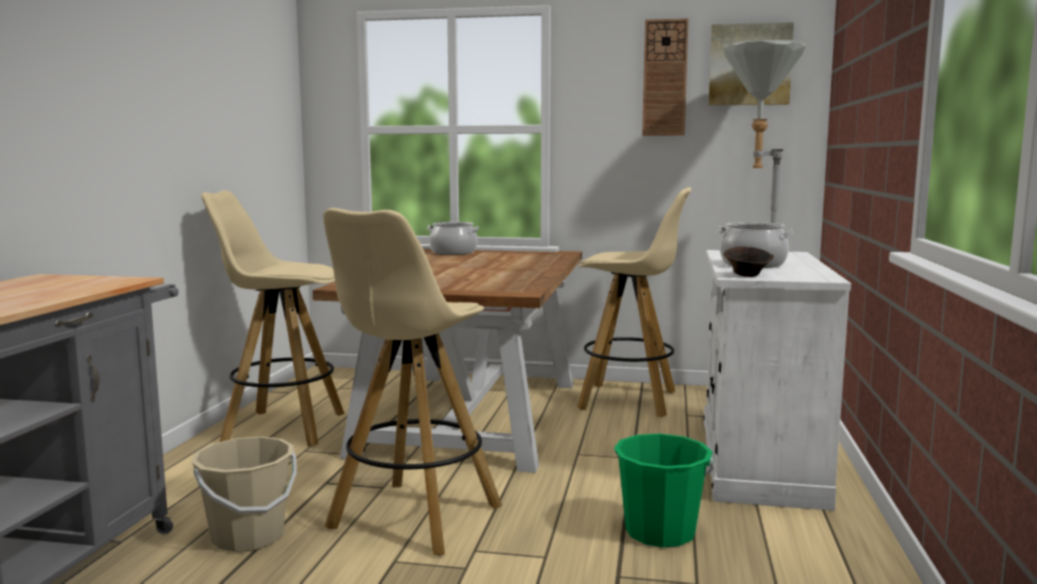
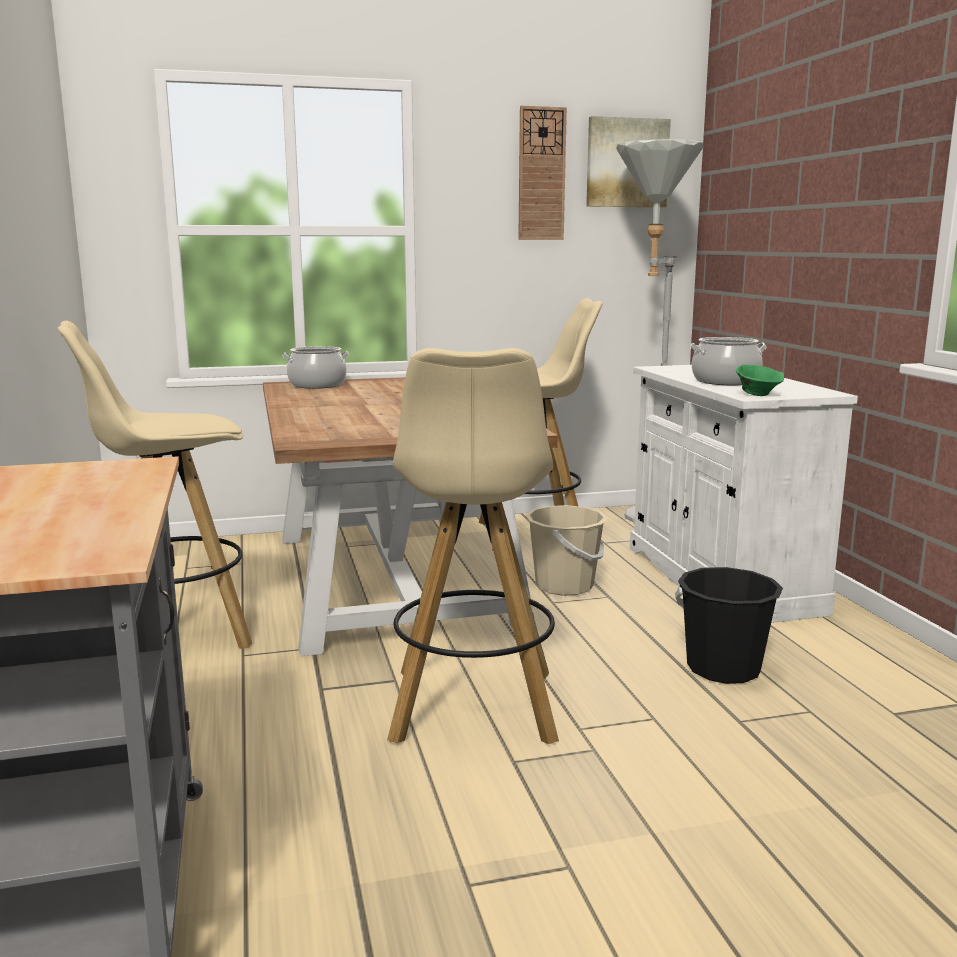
camera: 25 degrees left, 5 degrees up
beige bucket [191,436,297,552] -> beige bucket moved to [526,505,607,596]
green bucket [614,434,714,548] -> black bucket [675,567,783,684]
brown bowl [724,246,774,277] -> green bowl [736,365,784,396]

